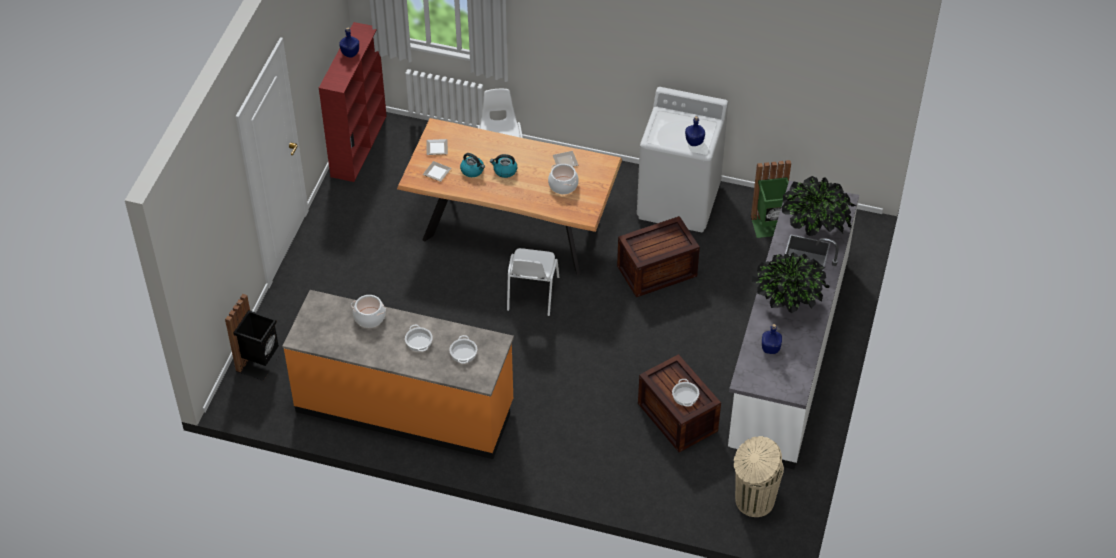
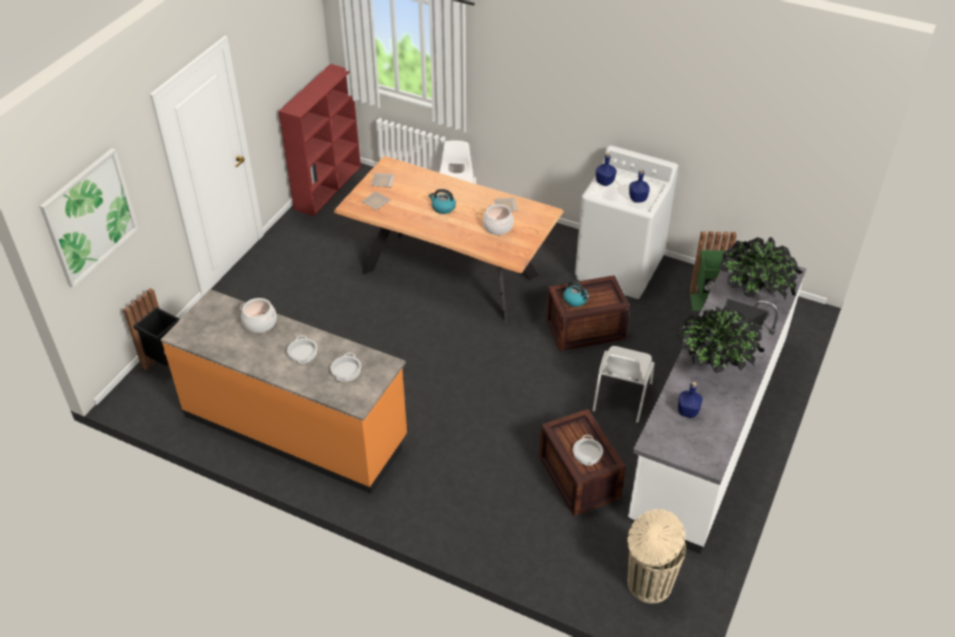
camera: 10 degrees right, 5 degrees down
blue bottle [339,27,359,58] -> blue bottle moved to [596,153,617,186]
kettle [460,153,485,177] -> kettle moved to [563,281,589,307]
white chair [507,248,559,316] -> white chair moved to [593,346,655,423]
none -> picture [39,148,139,288]

